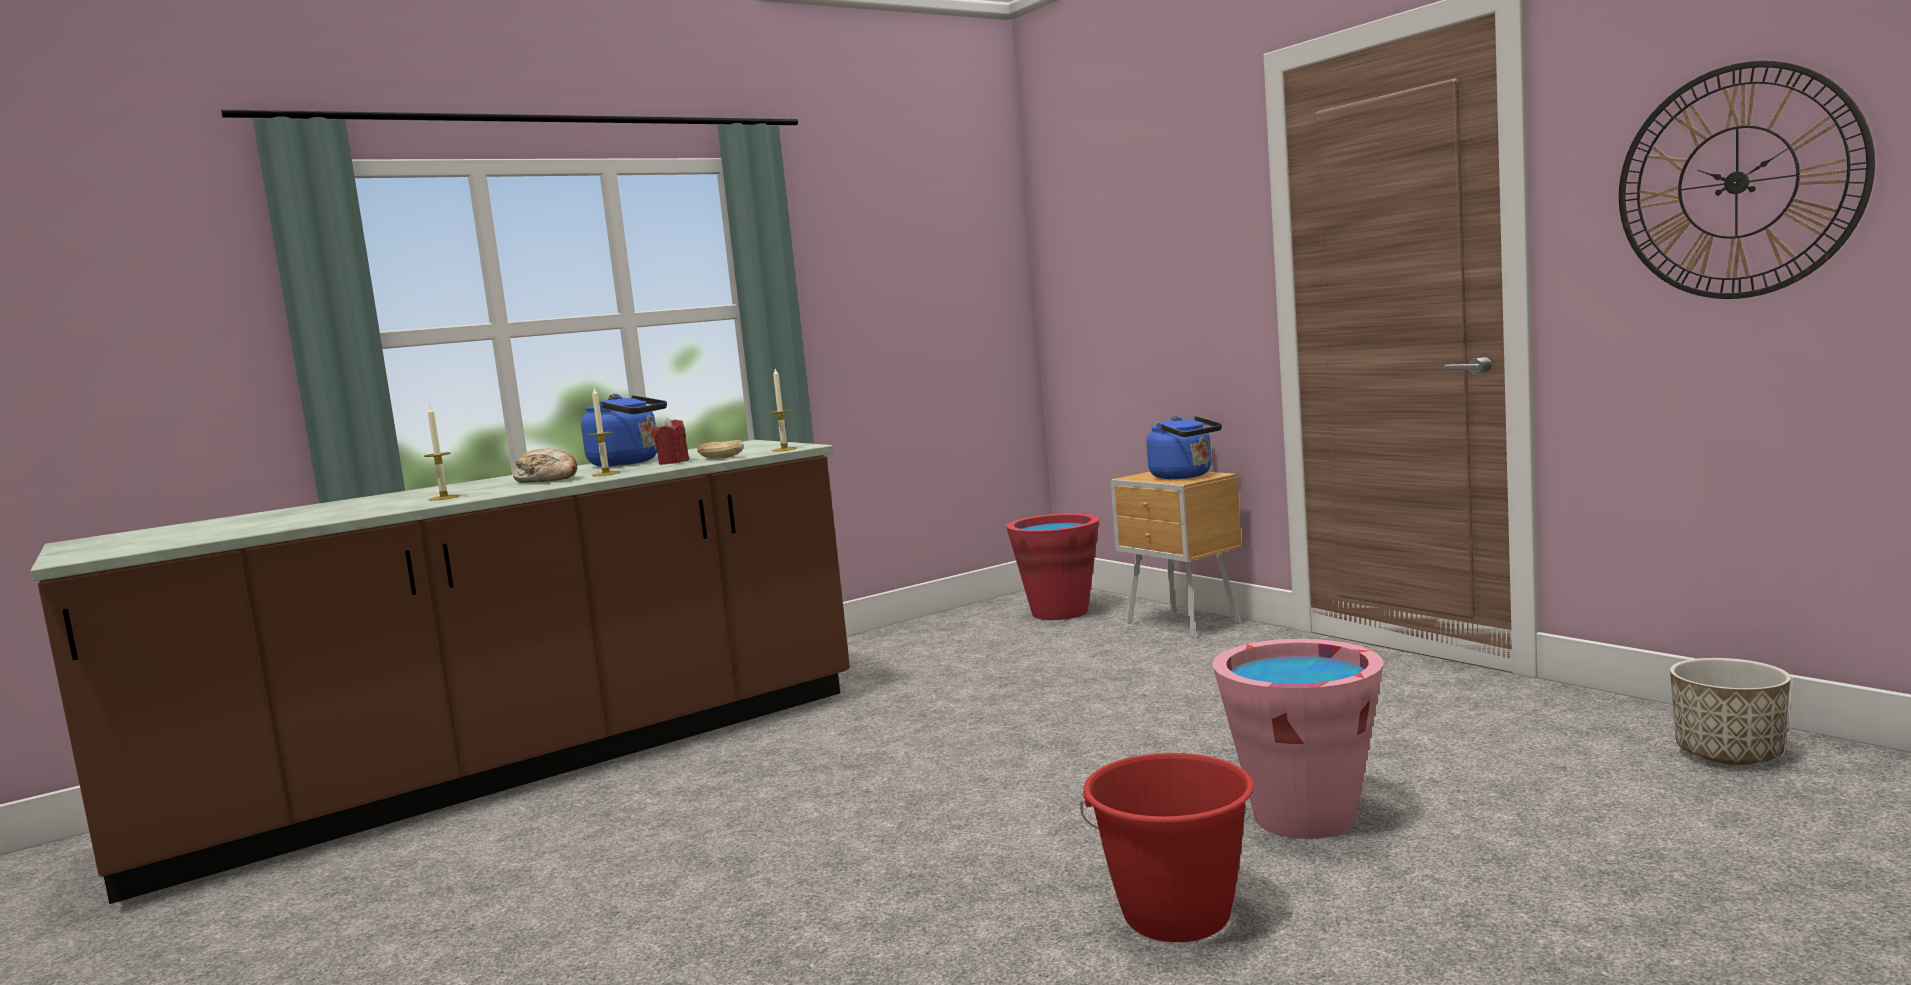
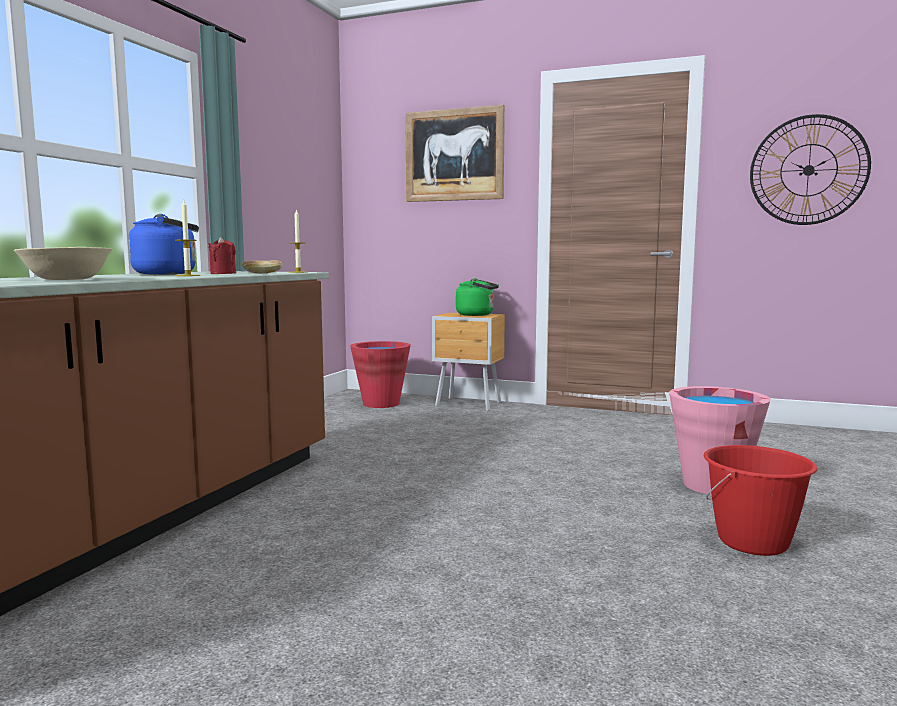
camera: 35 degrees left, 0 degrees up
candle [424,406,460,501] -> beige bowl [14,247,112,280]
bread [513,448,577,483] -> none
blue kettle [1147,416,1222,479] -> green kettle [456,278,499,316]
planter [1670,658,1791,765] -> none
none -> picture [405,105,505,202]

